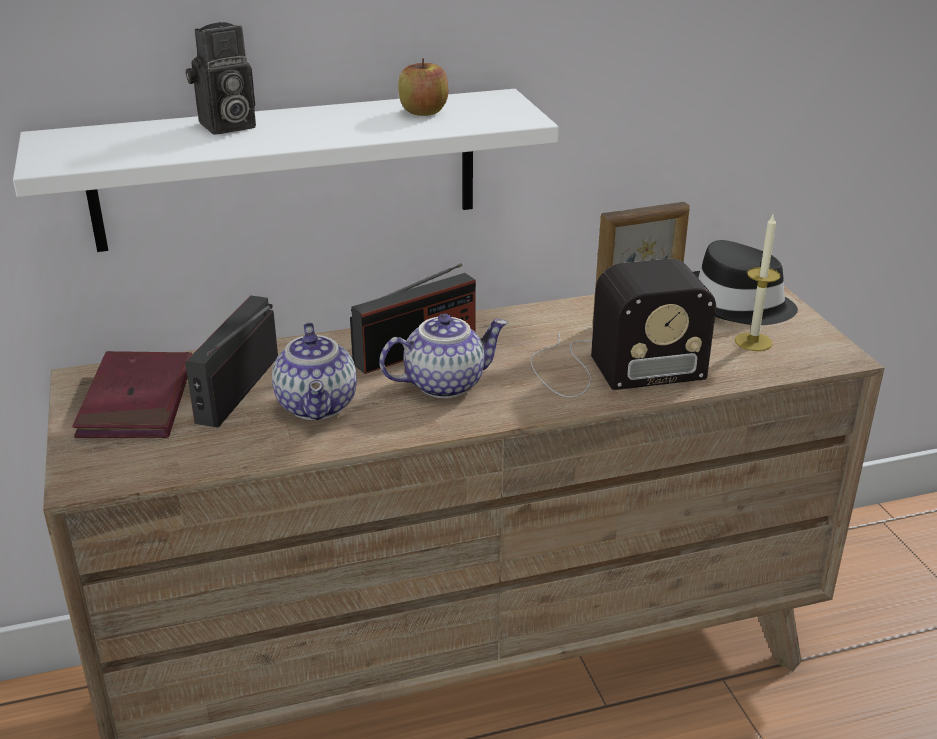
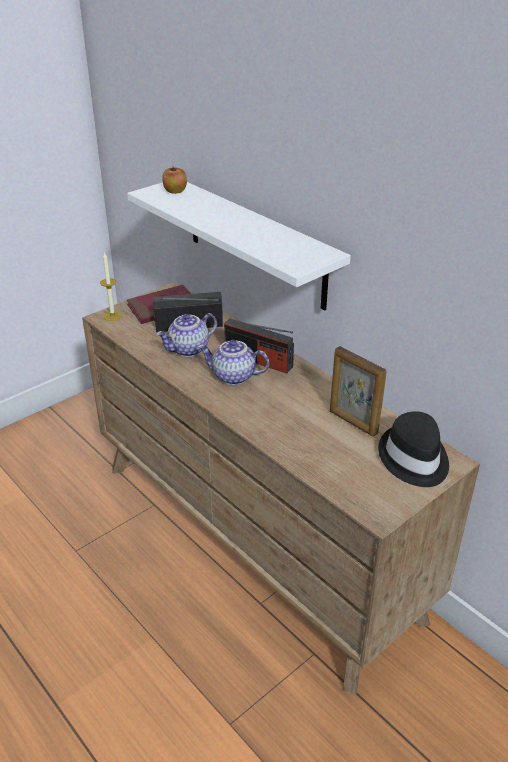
camera: 65 degrees right, 5 degrees up
camera [186,22,256,135] -> none
teapot [379,314,508,399] -> teapot turned 150 degrees clockwise [198,340,269,385]
apple [398,58,448,116] -> apple moved to [162,167,187,194]
radio [530,259,716,398] -> none
candle [735,213,781,351] -> candle moved to [100,252,122,321]

